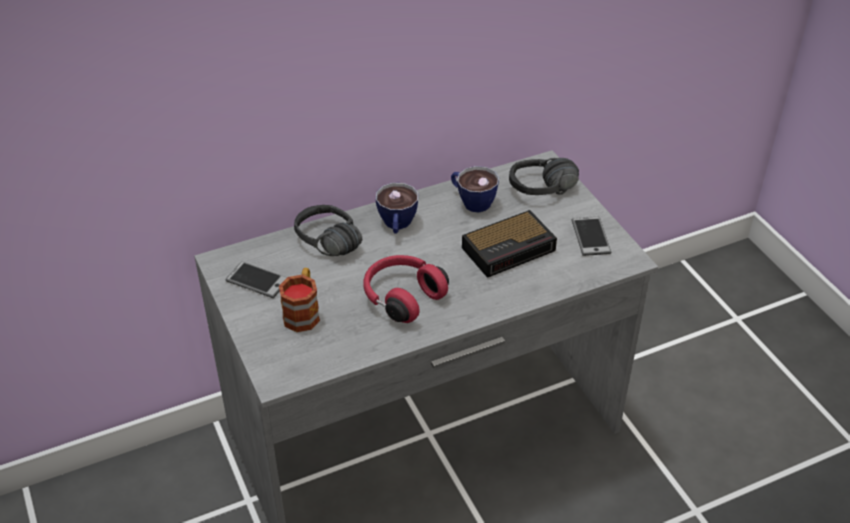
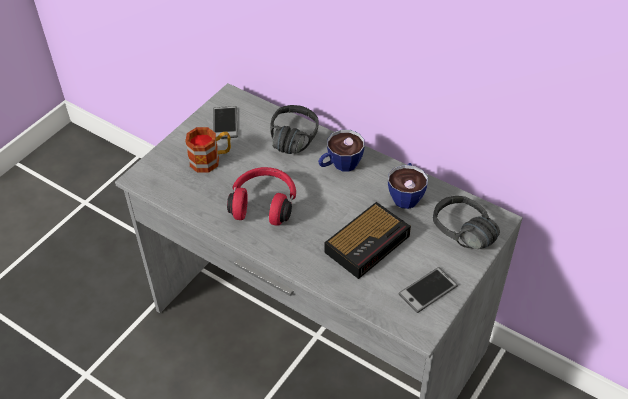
camera: 60 degrees right, 5 degrees up
alarm clock [462,210,557,278] -> alarm clock turned 75 degrees counterclockwise [325,202,411,279]

